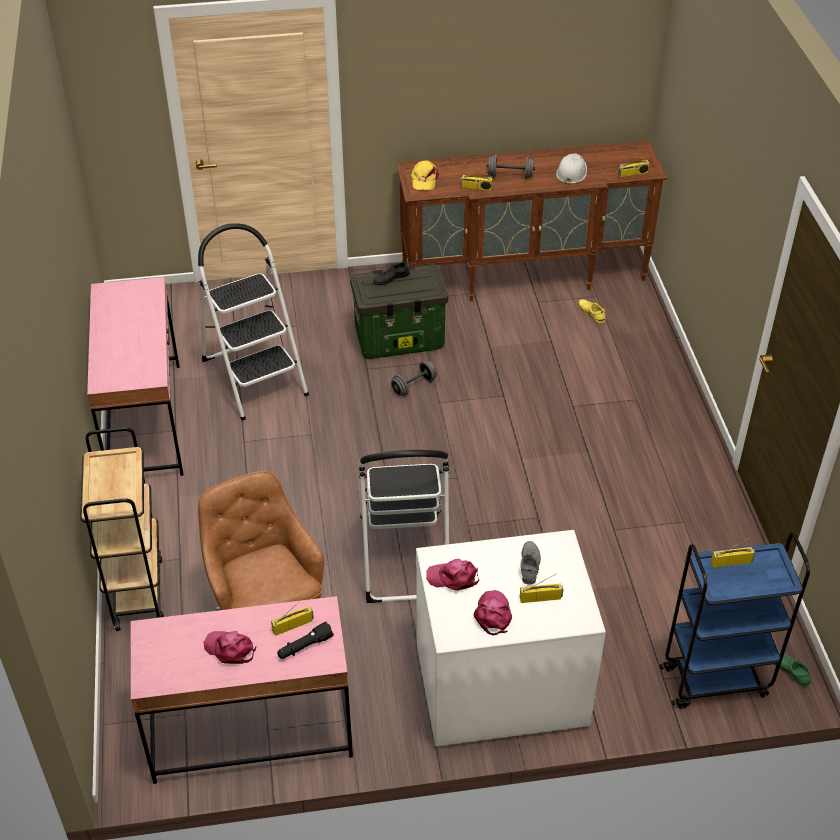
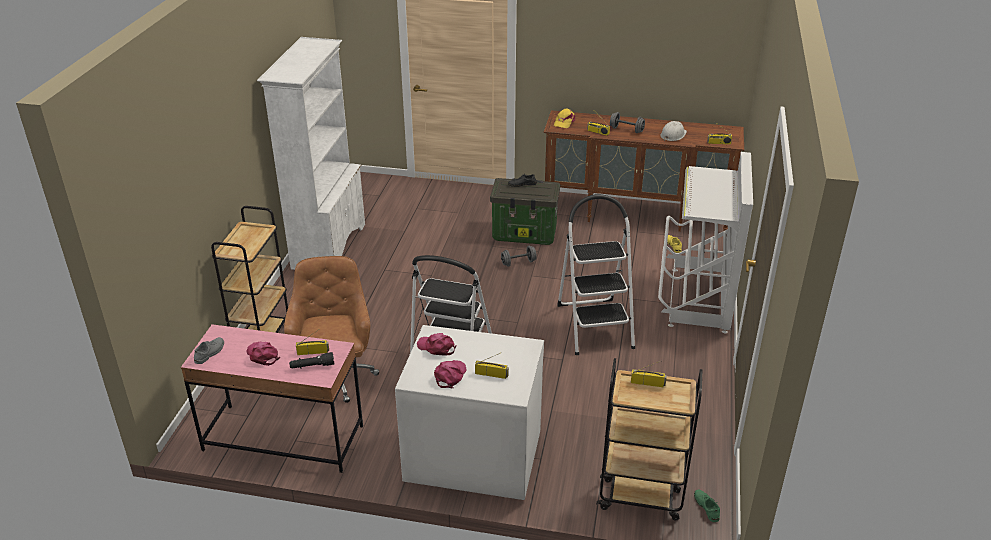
camera: 20 degrees right, 10 degrees down
pink desk [87,277,184,476] -> white bookcase [257,37,365,270]
step ladder [198,223,309,420] -> step ladder moved to [557,194,635,355]
grey shoe [520,541,541,585] -> grey shoe moved to [194,337,224,364]
blue cart [660,532,810,709] -> brown cart [596,358,702,521]
none -> white shoe rack [658,152,753,333]

